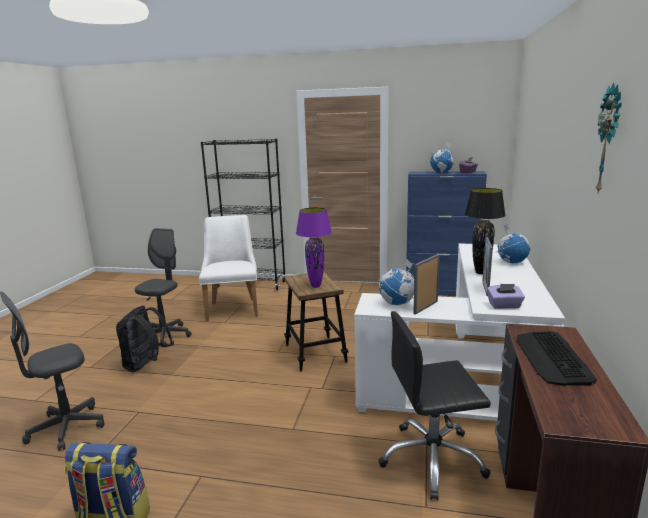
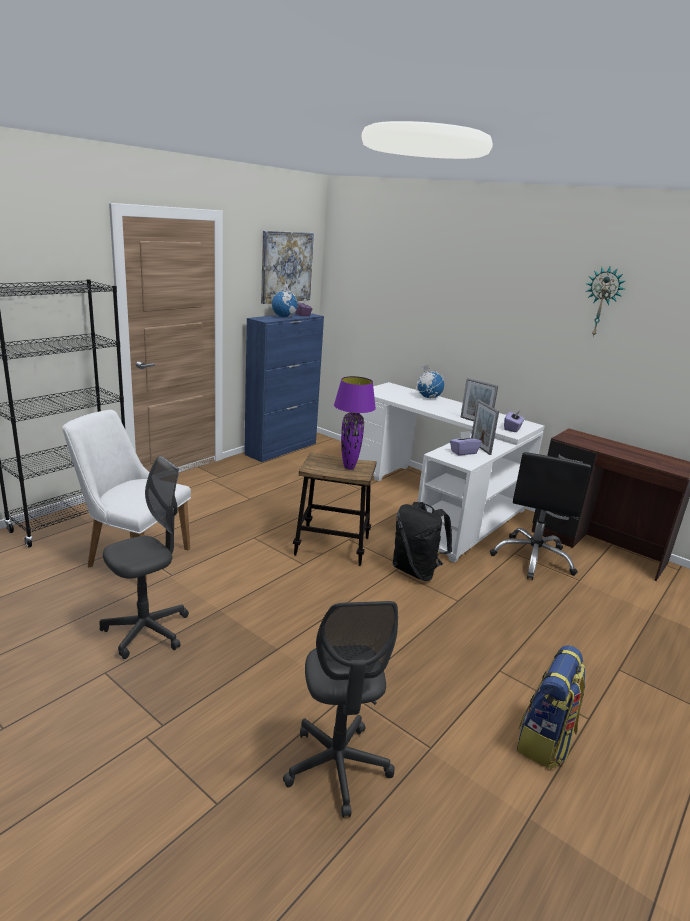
camera: 65 degrees left, 5 degrees up
black backpack [116,305,174,372] -> black backpack moved to [392,502,452,581]
grey office chair [135,228,192,347] -> grey office chair turned 90 degrees clockwise [99,456,189,659]
globe [379,260,414,305] -> purple tissue box [450,431,482,455]
black table lamp [465,188,506,274] -> none
keyboard [517,332,597,386] -> none
none -> picture [261,231,314,304]

